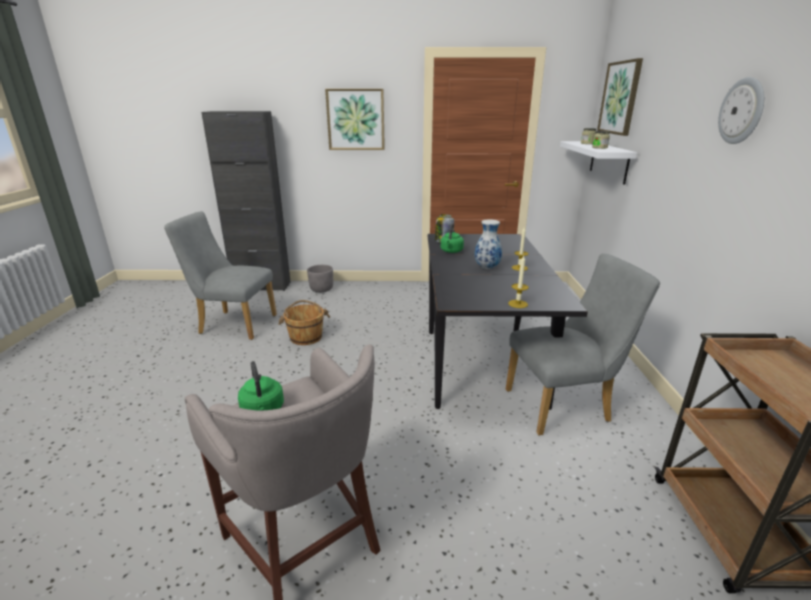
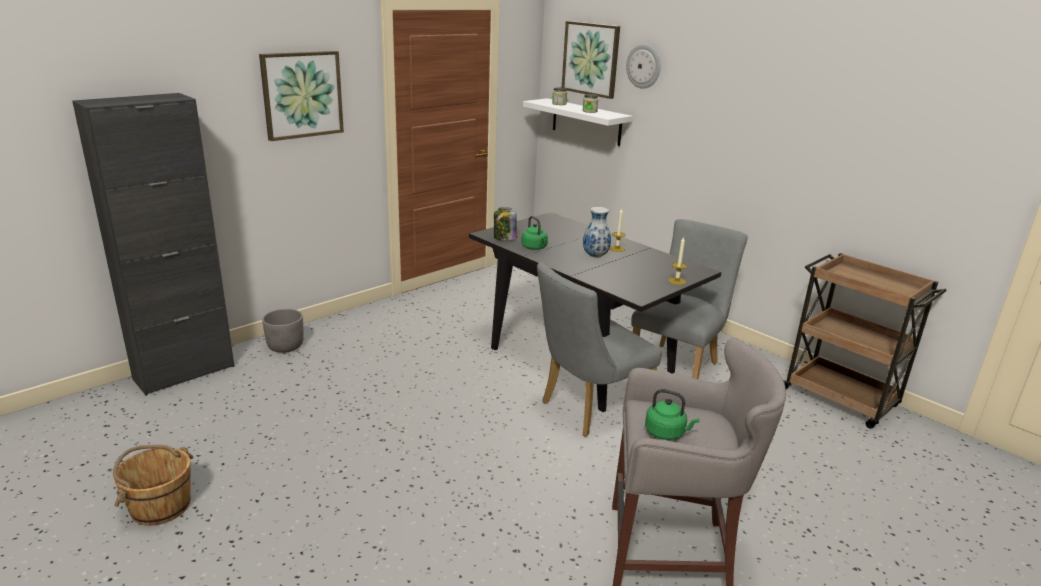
camera: 45 degrees left, 0 degrees up
grey chair [164,211,277,340] -> grey chair moved to [537,262,662,437]
brown bucket [278,300,330,345] -> brown bucket moved to [113,445,193,526]
wall clock [718,77,764,144] -> wall clock moved to [626,44,660,89]

